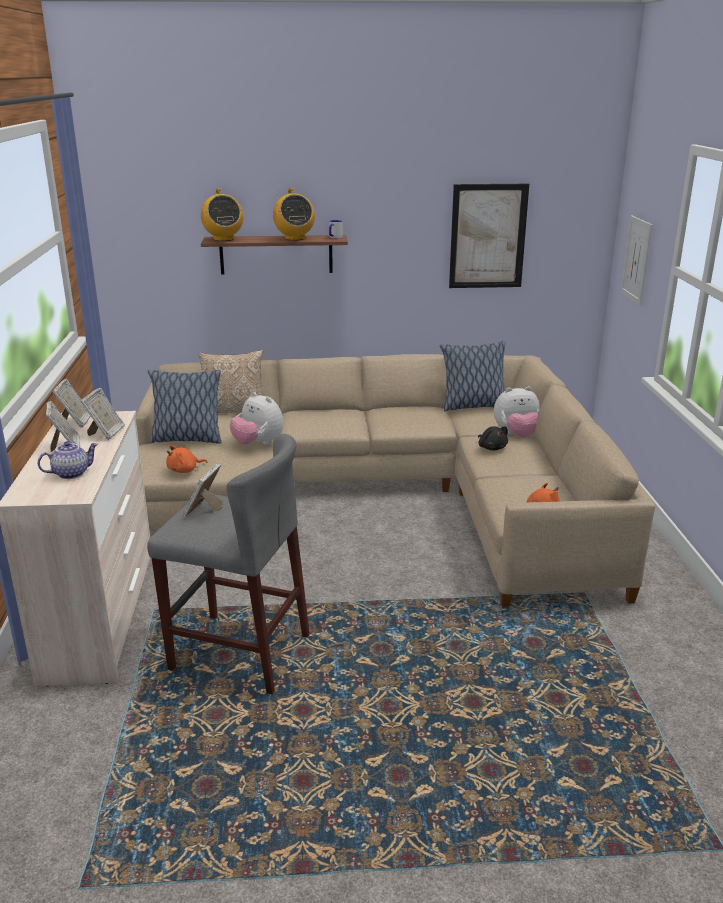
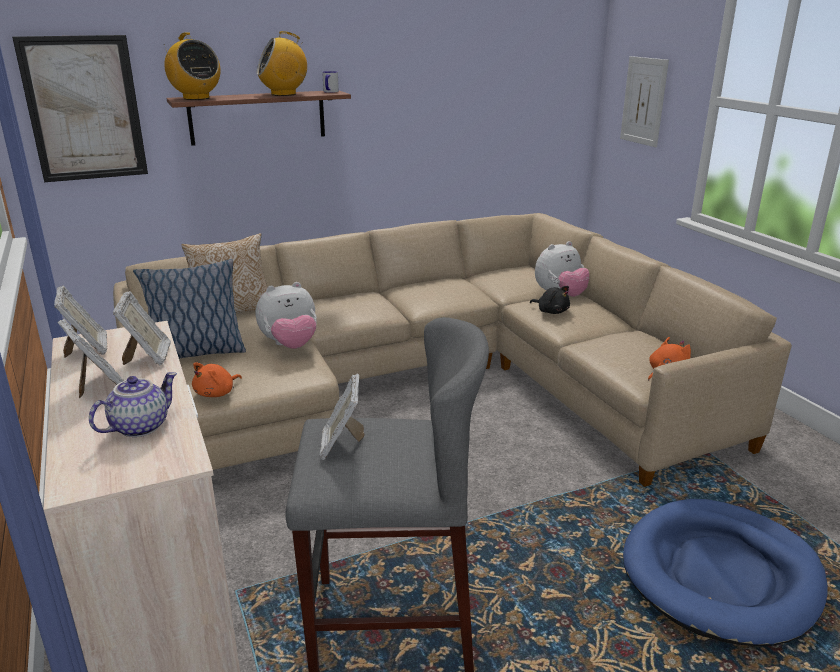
camera: 20 degrees left, 0 degrees up
plush toy [230,392,284,445] -> plush toy turned 45 degrees counterclockwise [256,282,317,349]
radio [273,188,315,241] -> radio turned 105 degrees clockwise [256,31,307,96]
pillow [440,341,505,411] -> none
picture [449,184,529,288] -> picture moved to [12,35,148,182]
none -> blue dog bed [623,499,828,646]

